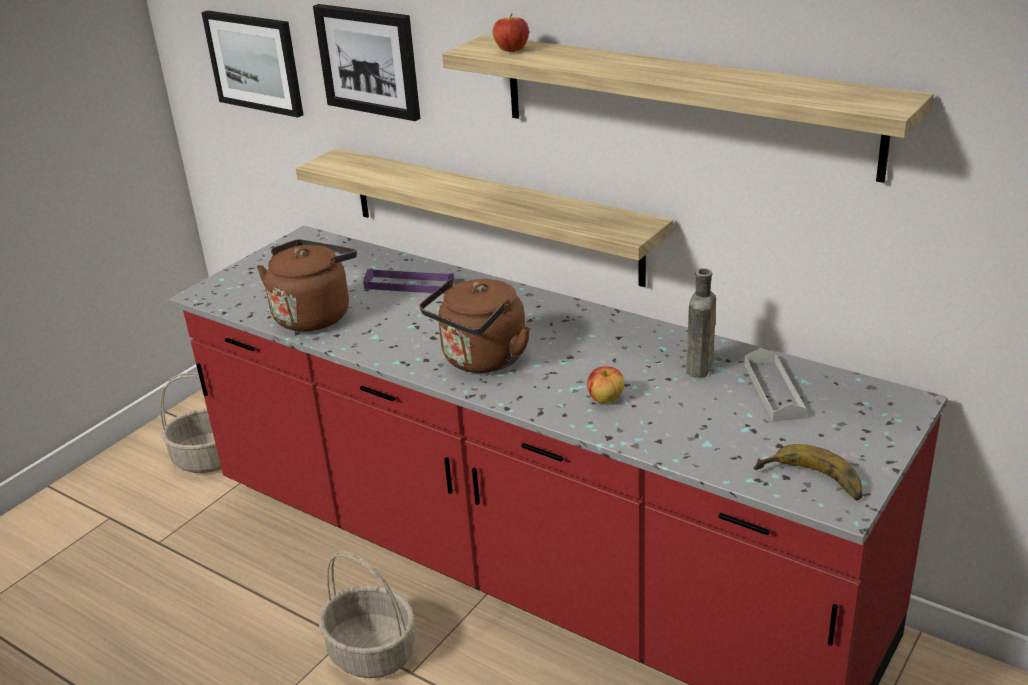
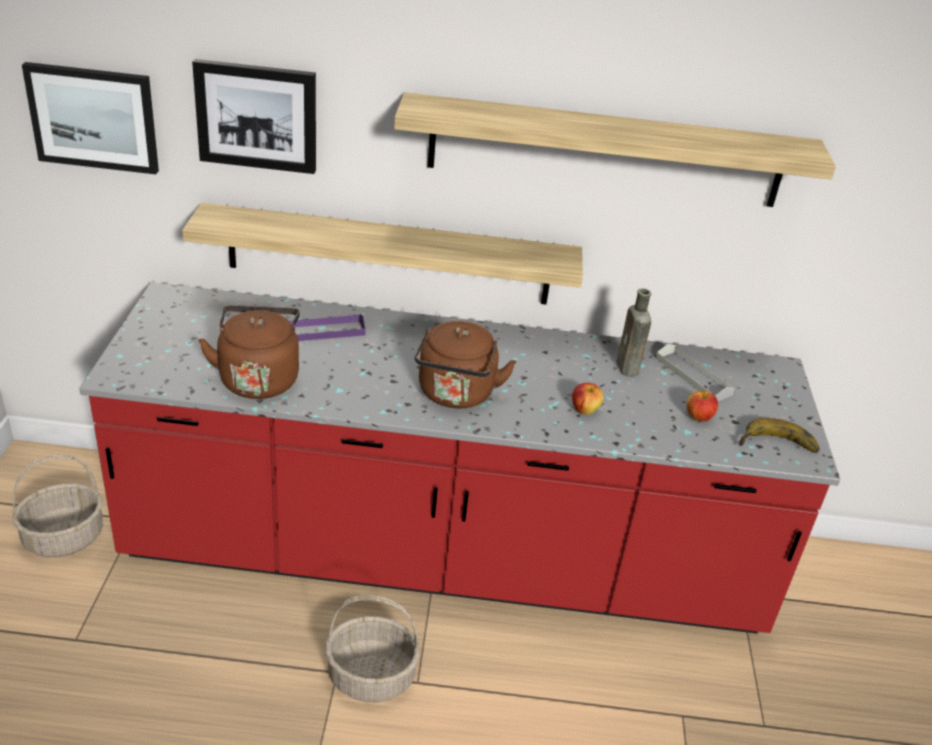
camera: 35 degrees left, 5 degrees up
apple [493,13,529,52] -> apple moved to [686,390,718,422]

